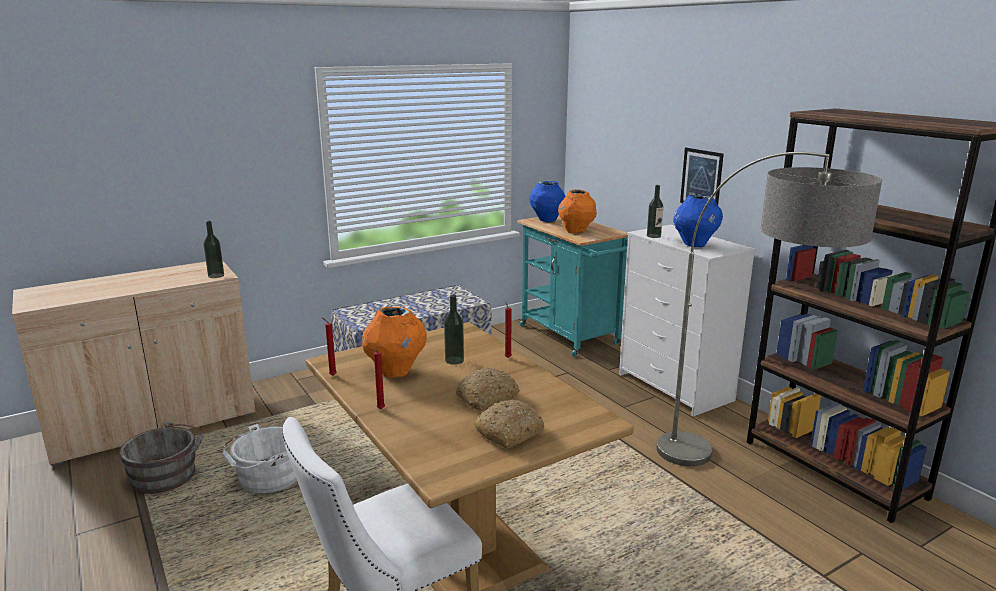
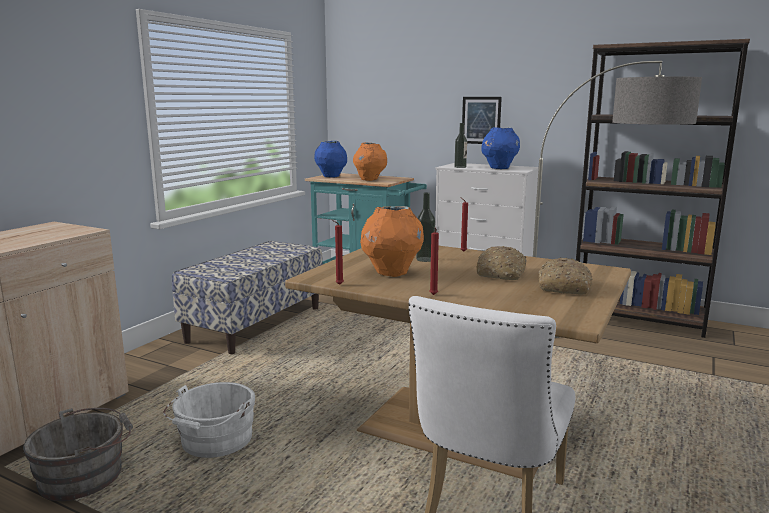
camera: 30 degrees left, 5 degrees down
bottle [203,221,224,278] -> none

